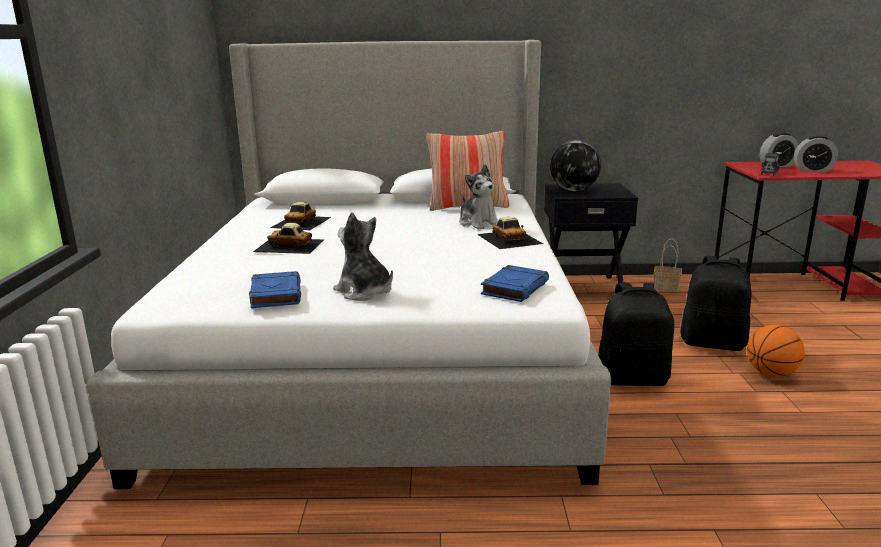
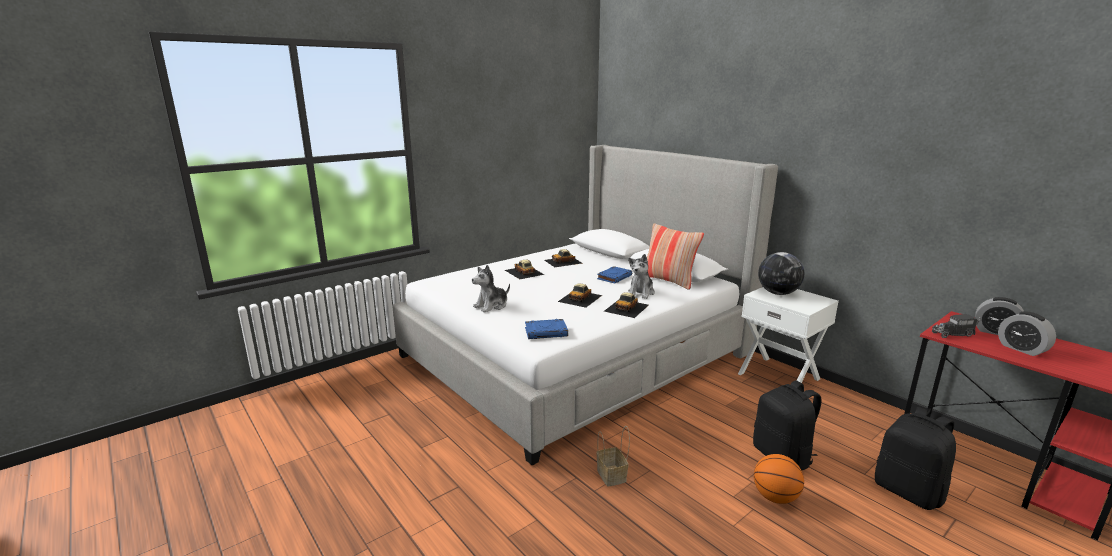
camera: 50 degrees right, 0 degrees up
blue book [249,271,301,308] -> blue book moved to [597,266,632,284]
plush toy [333,212,393,301] -> plush toy turned 135 degrees counterclockwise [472,265,510,313]
black nightstand [544,183,638,283] -> white nightstand [738,287,839,383]
black backpack [598,283,674,386] -> black backpack moved to [875,407,956,510]
basket [654,239,682,292] -> basket moved to [596,426,630,487]
none -> toy car [558,284,602,308]

